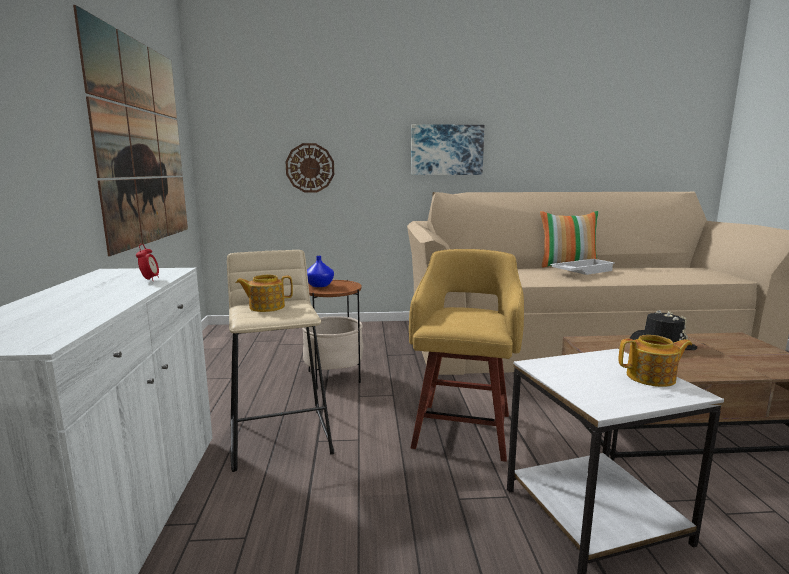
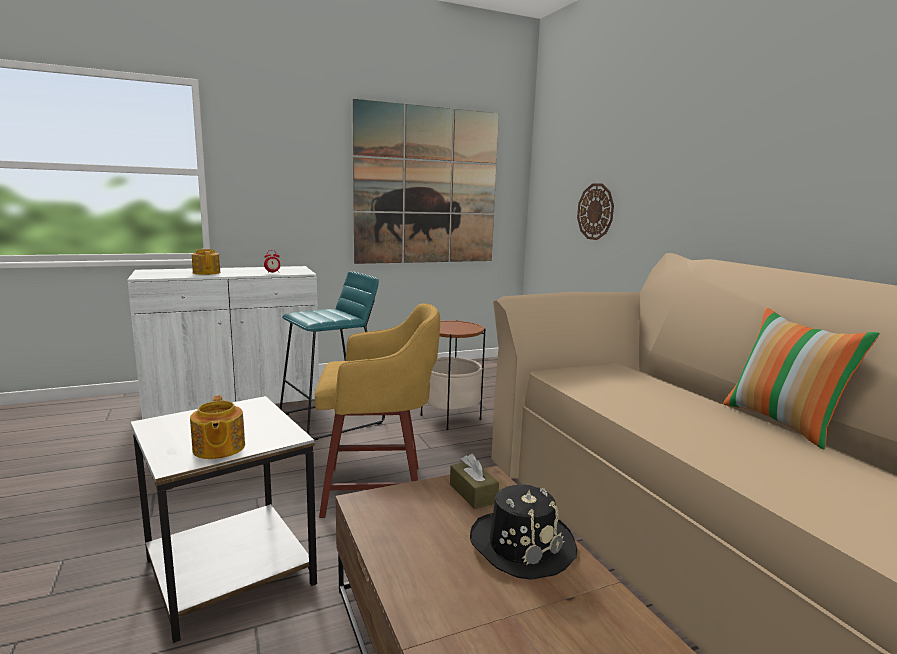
camera: 70 degrees right, 0 degrees up
beige stool [227,250,334,472] -> turquoise stool [280,271,385,440]
teapot [236,275,293,312] -> teapot moved to [192,249,220,275]
blue vase [307,256,334,287] -> none
picture [411,124,484,175] -> none
white tray [550,259,614,275] -> none
none -> brown tissue box [450,454,499,509]

